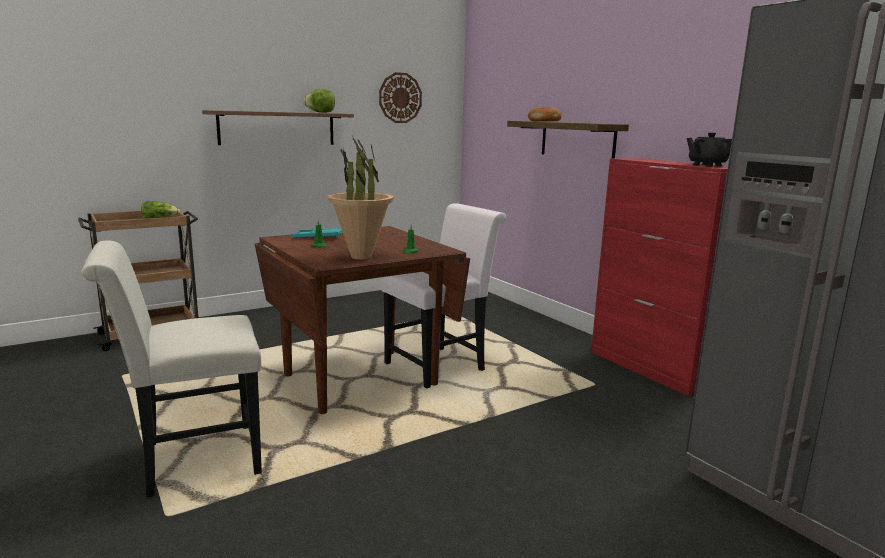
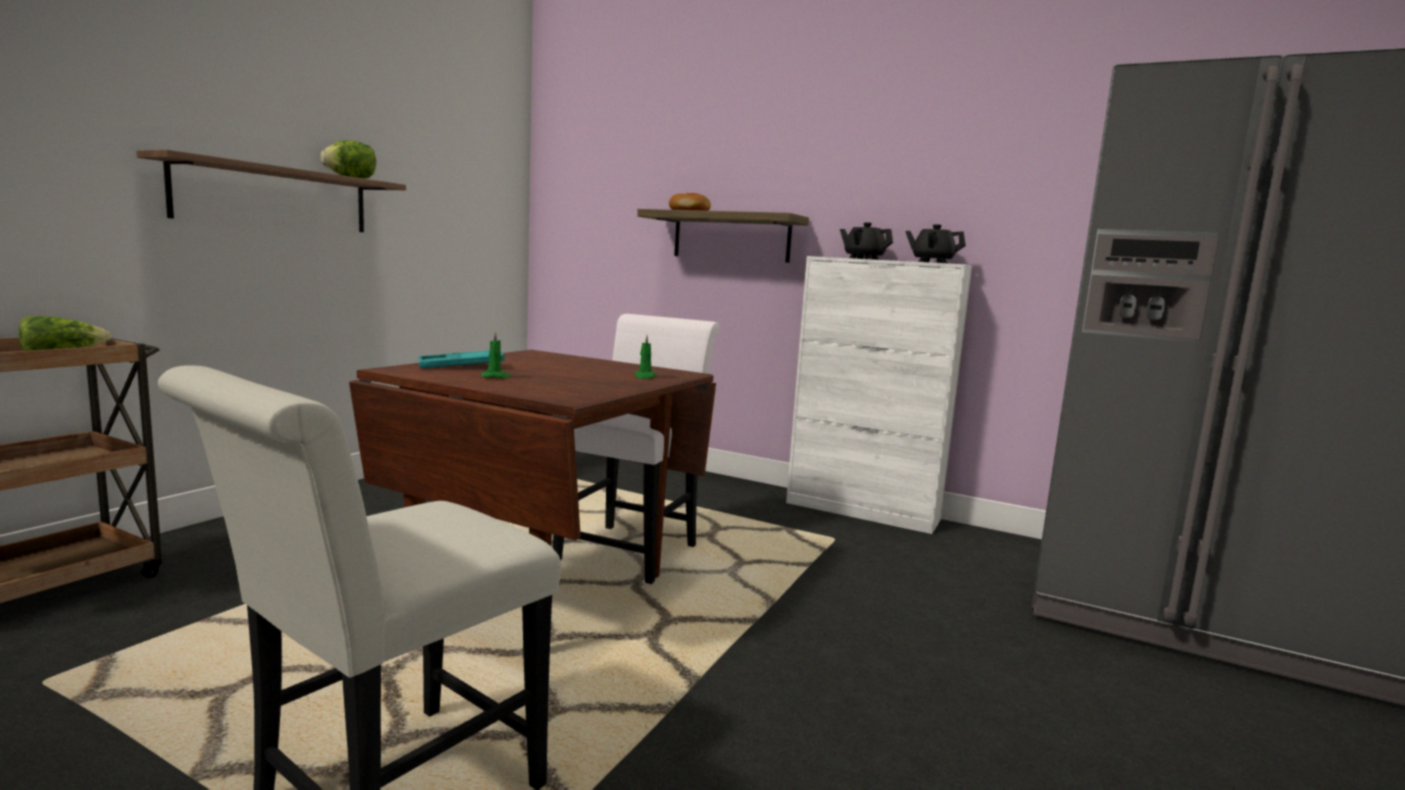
camera: 30 degrees left, 5 degrees down
potted plant [328,136,394,259] -> none
wall clock [379,72,422,123] -> none
red cabinet [591,158,728,396] -> white cabinet [786,256,972,534]
none -> black teapot [840,222,893,260]

